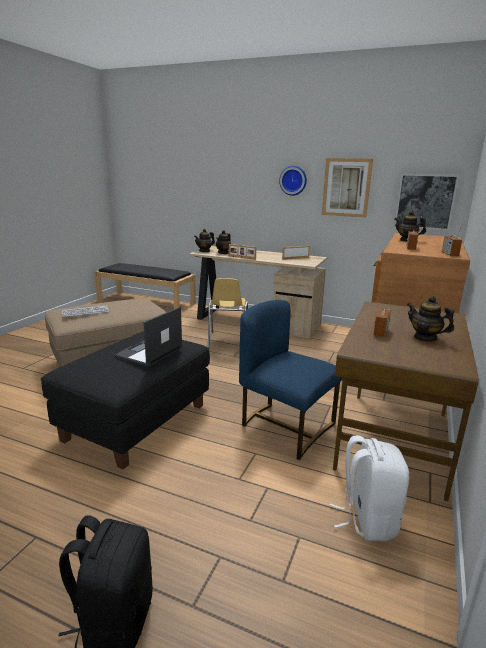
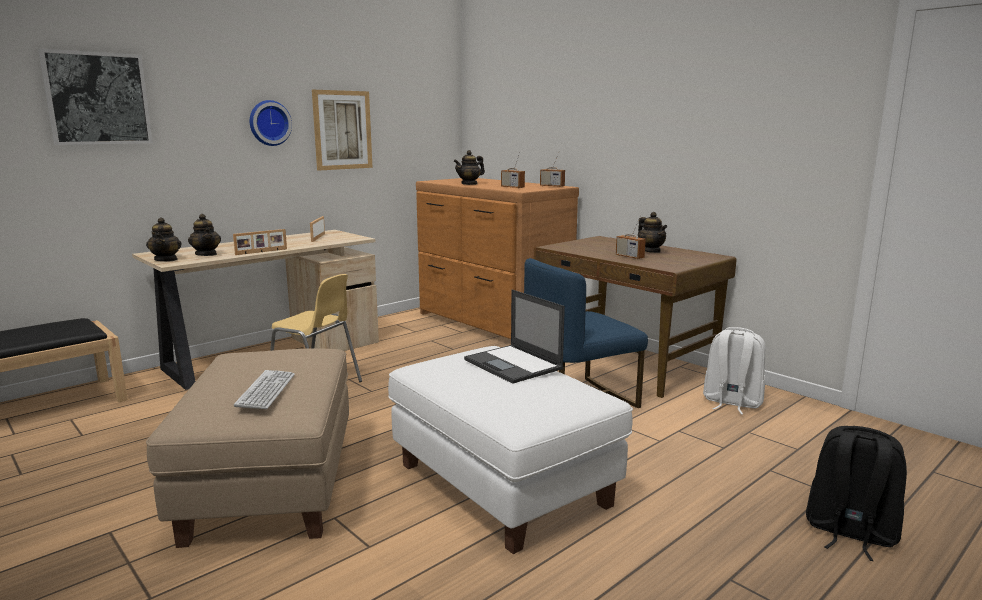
camera: 65 degrees left, 5 degrees down
black ottoman [41,331,210,469] -> white ottoman [388,346,633,554]
picture [394,173,459,231] -> picture moved to [38,49,153,145]
teapot [407,296,454,342] -> teapot turned 90 degrees counterclockwise [638,212,667,253]

